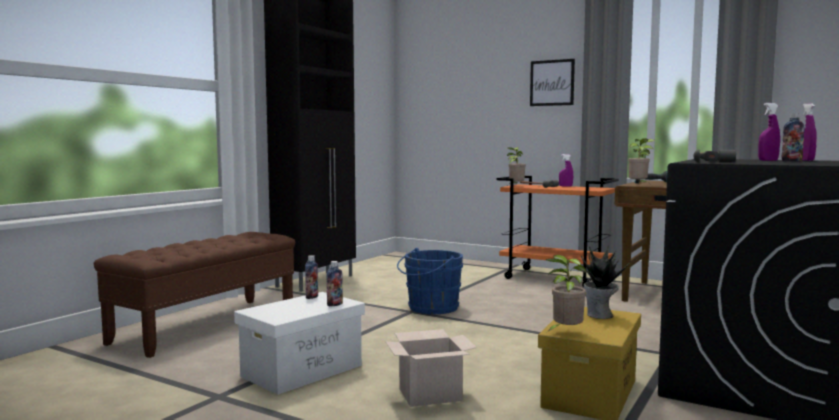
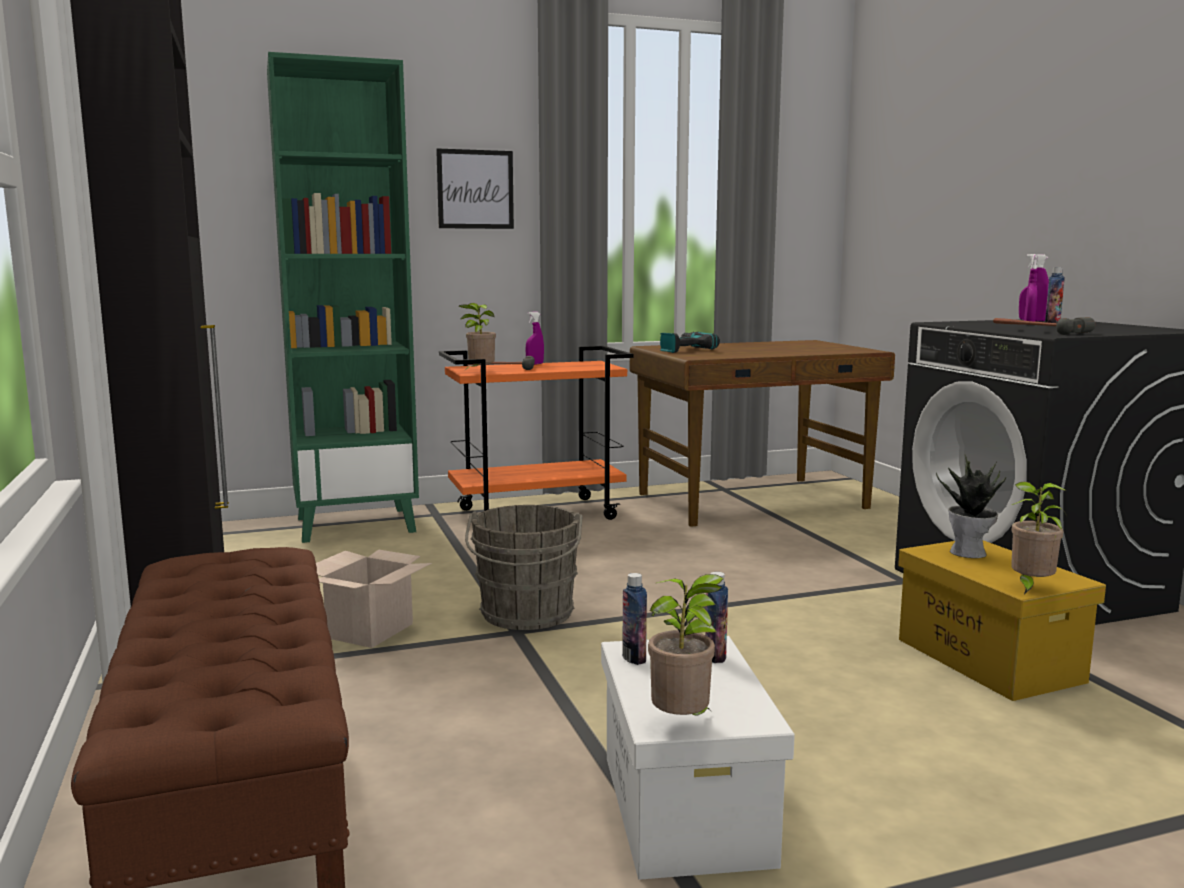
camera: 50 degrees left, 5 degrees up
cardboard box [385,329,477,407] -> cardboard box moved to [316,550,432,648]
blue bucket [397,248,463,314] -> grey bucket [465,505,582,630]
potted plant [628,138,656,184] -> potted plant moved to [648,574,724,716]
none -> green bookcase [267,52,419,543]

